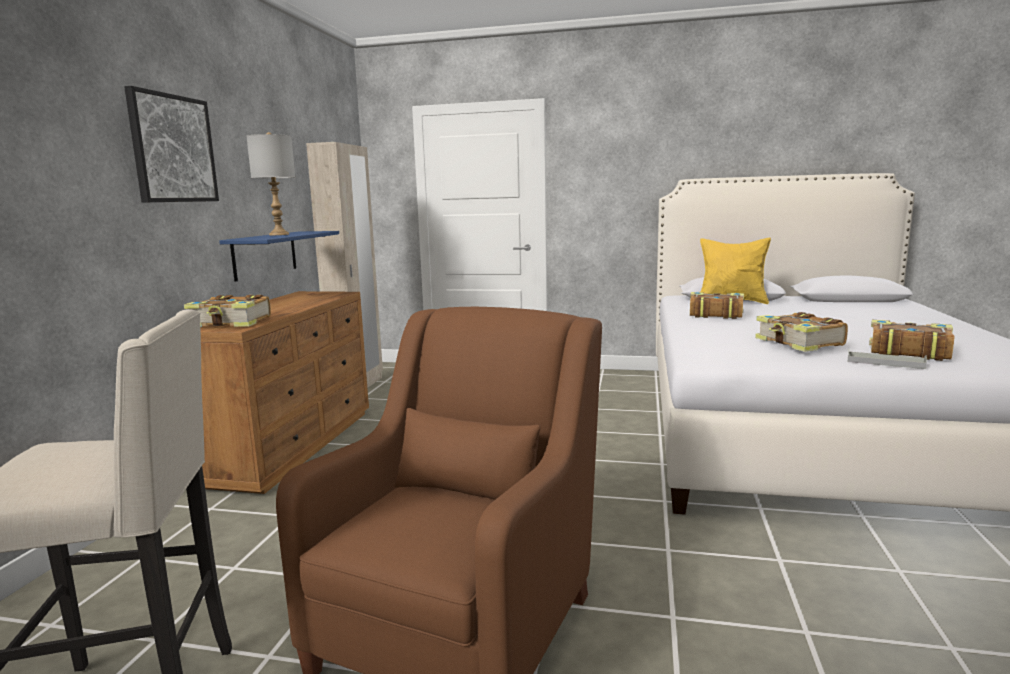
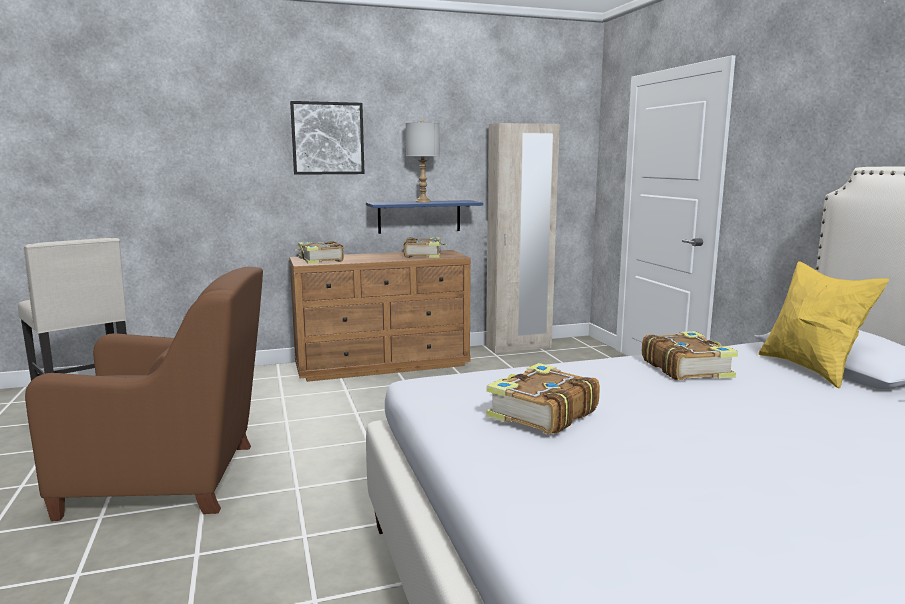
camera: 60 degrees right, 0 degrees up
grey tray [847,351,927,369] -> none
book [869,320,954,361] -> book moved to [403,237,448,258]

